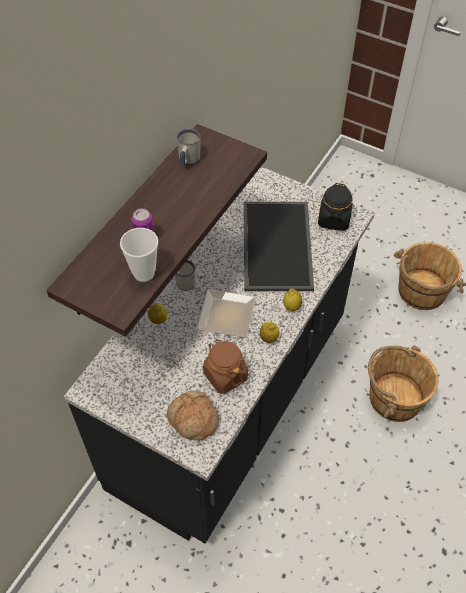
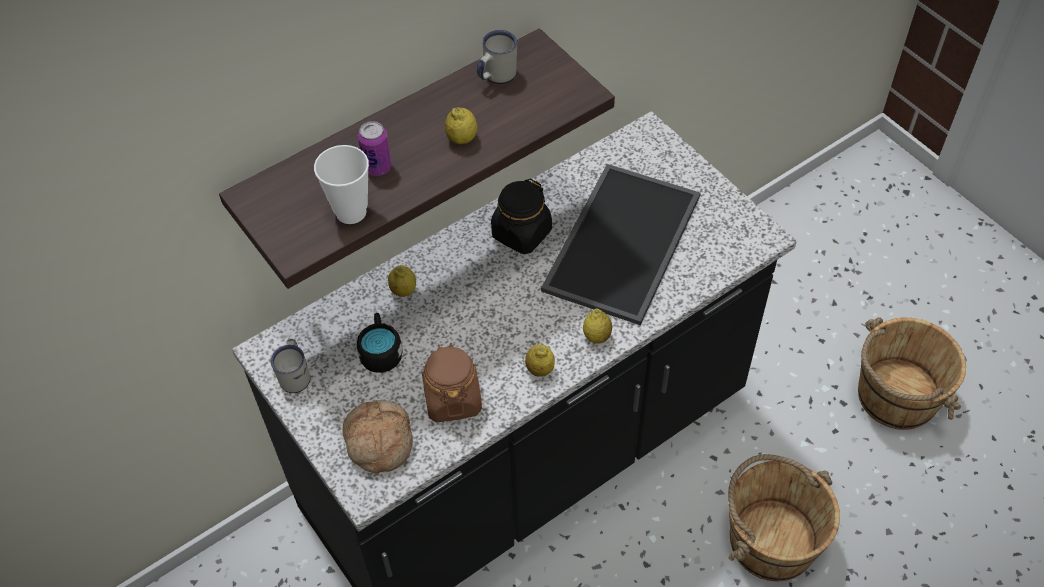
camera: 25 degrees right, 0 degrees up
white mug [175,260,195,291] -> white mug moved to [271,339,310,393]
plate [197,289,256,338] -> none
black jar [318,183,353,231] -> black jar moved to [491,178,552,254]
none -> black mug [356,313,403,373]
none -> lemon [445,107,478,145]

